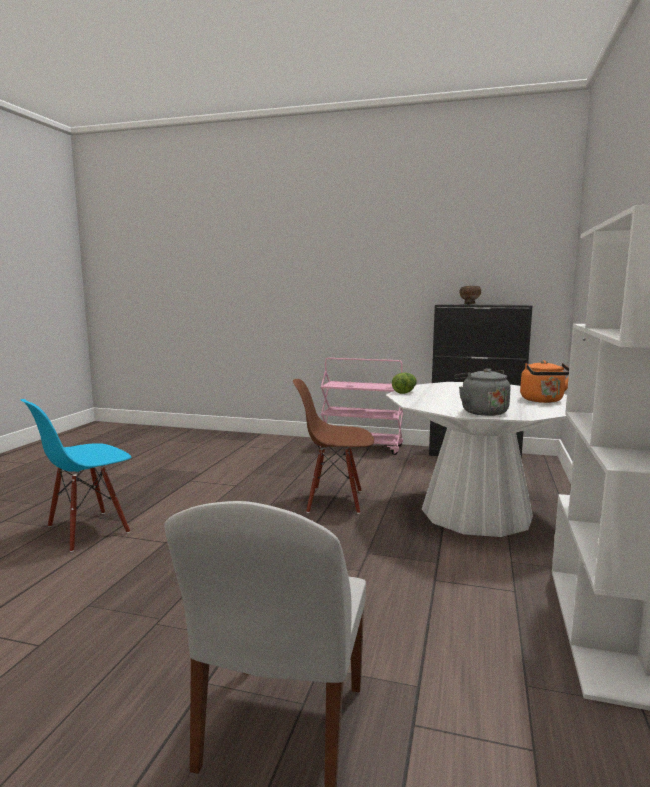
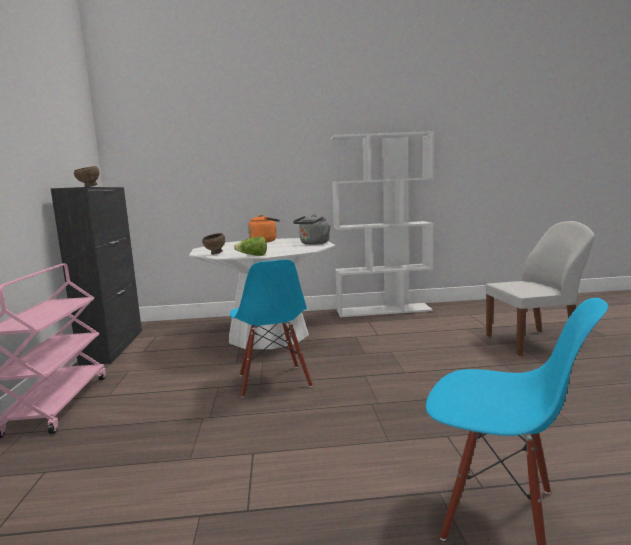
camera: 110 degrees left, 0 degrees up
brown chair [293,379,374,514] -> blue chair [230,260,313,398]
none -> brown bowl [202,233,225,255]

